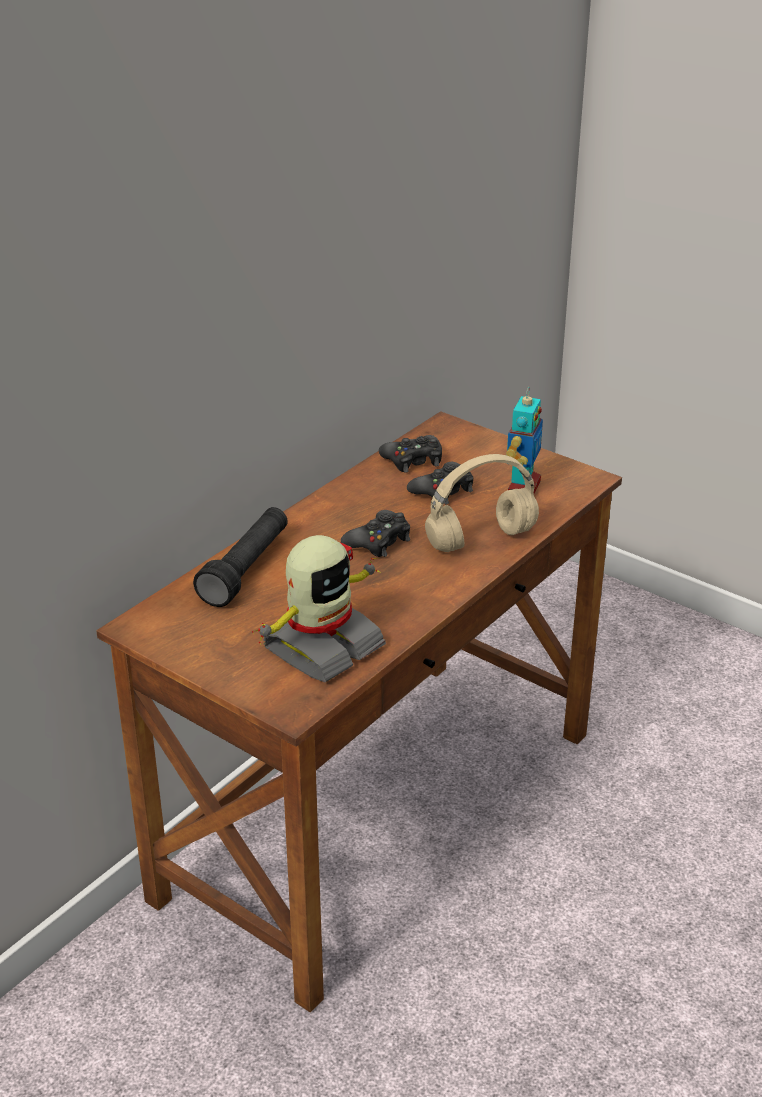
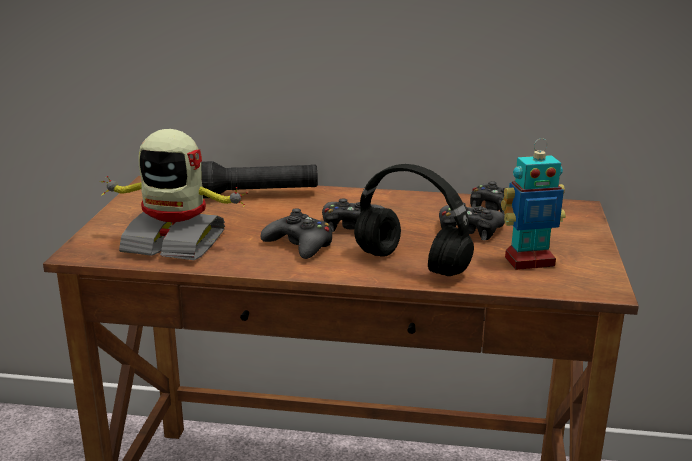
camera: 60 degrees right, 10 degrees down
beige headphones [425,454,539,552] -> black headphones [354,164,474,276]
none -> black game controller [261,208,332,259]

